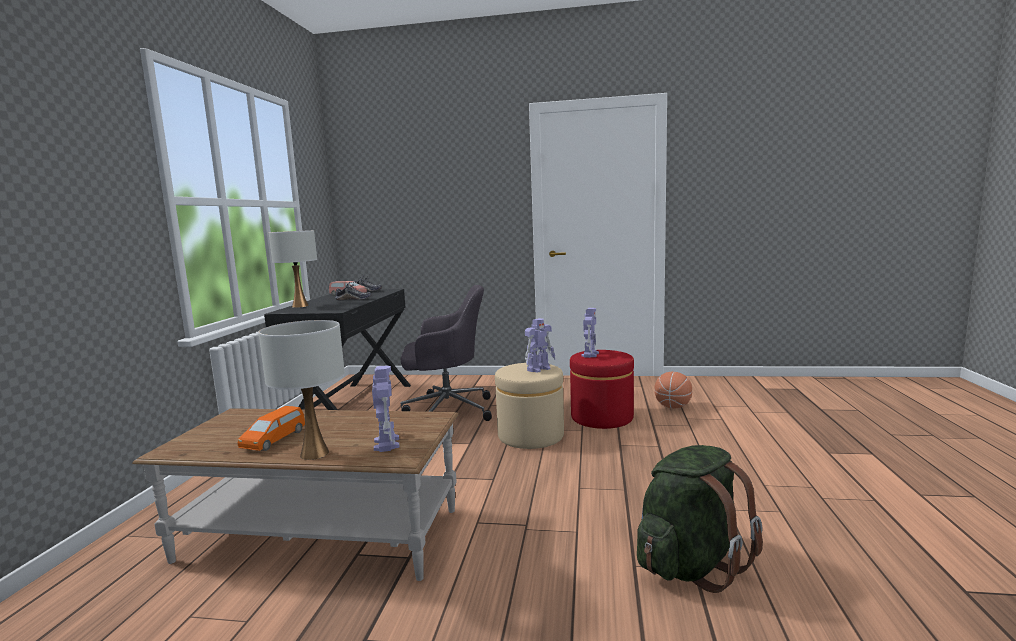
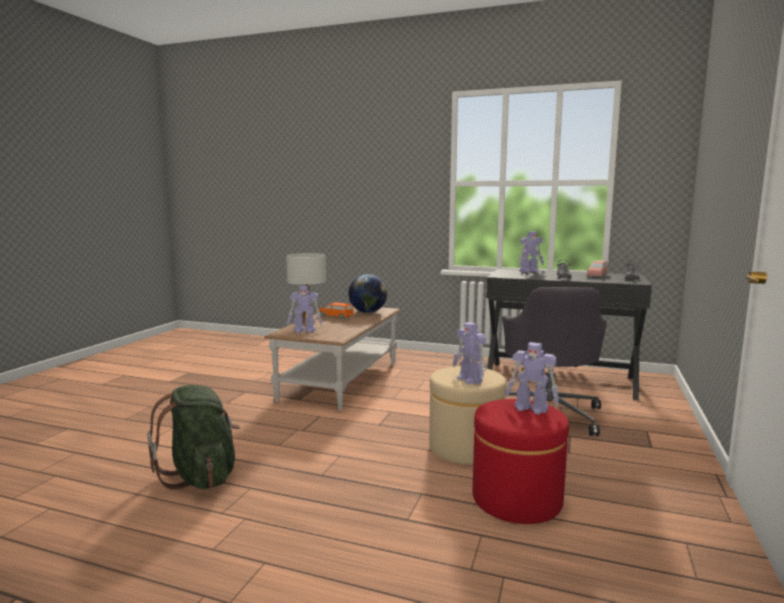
camera: 100 degrees right, 0 degrees up
white table lamp [269,230,317,308] -> toy robot [519,231,544,272]
basketball [654,372,692,409] -> none
none -> globe [348,274,387,313]

